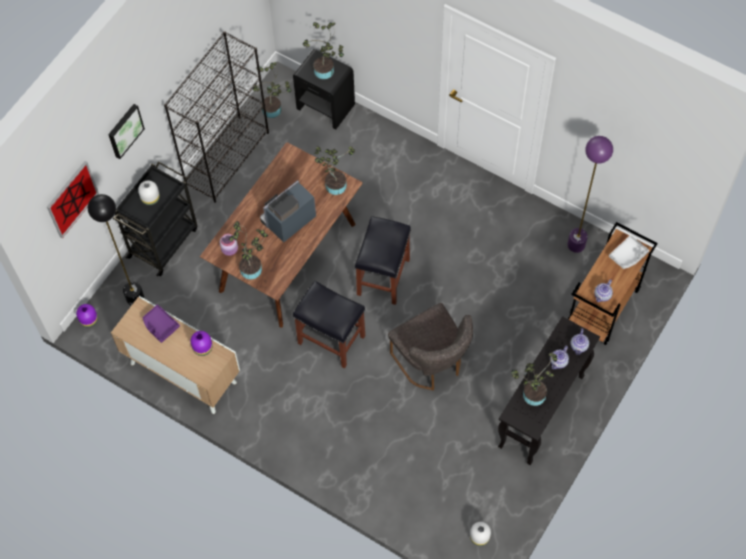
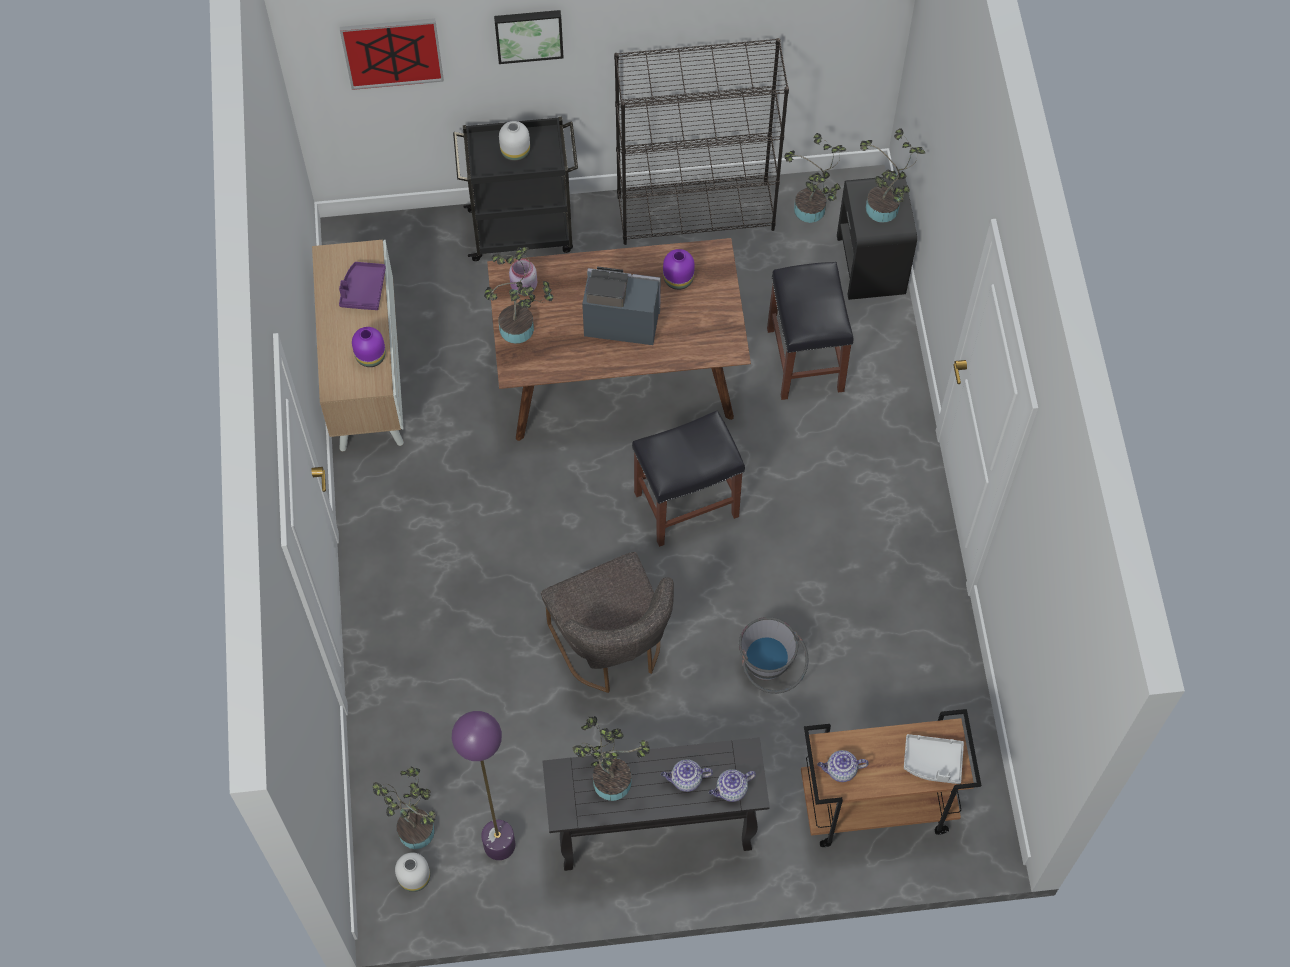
camera: 50 degrees right, 0 degrees up
purple vase [76,304,98,328] -> purple vase moved to [663,249,695,290]
black floor lamp [88,194,144,306] -> none
black stool [293,281,365,368] -> black stool moved to [767,262,854,400]
potted plant [314,146,355,195] -> potted plant moved to [373,766,437,849]
grey chair [388,303,473,390] -> grey chair turned 45 degrees counterclockwise [541,552,674,693]
purple floor lamp [567,136,613,253] -> purple floor lamp moved to [452,711,515,860]
none -> grey bucket [739,617,808,694]

